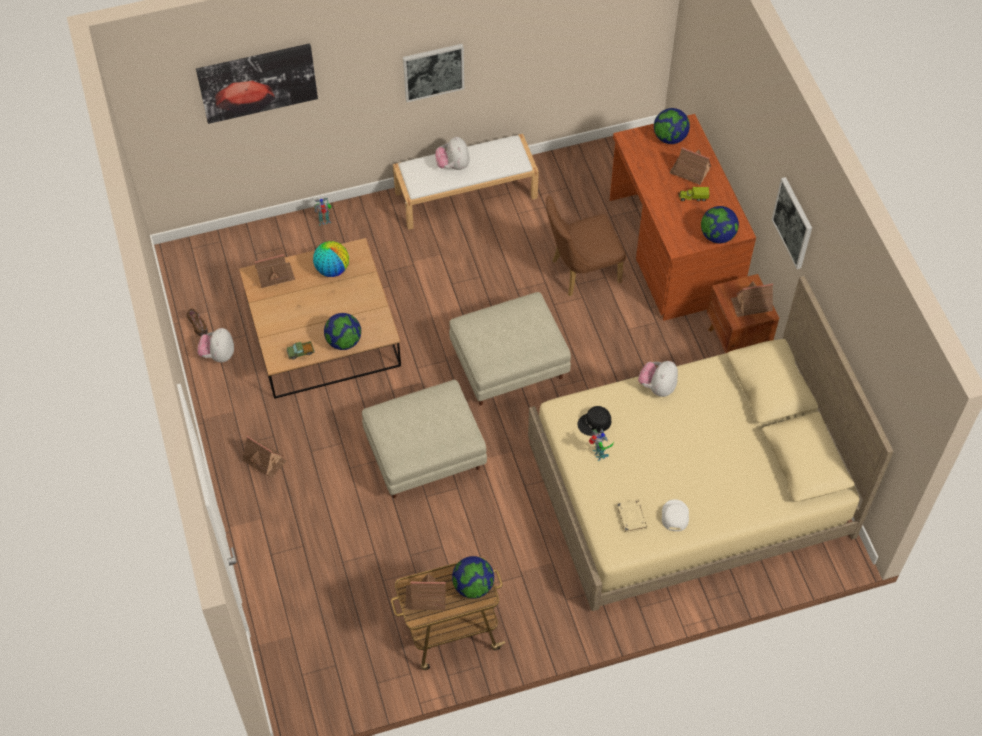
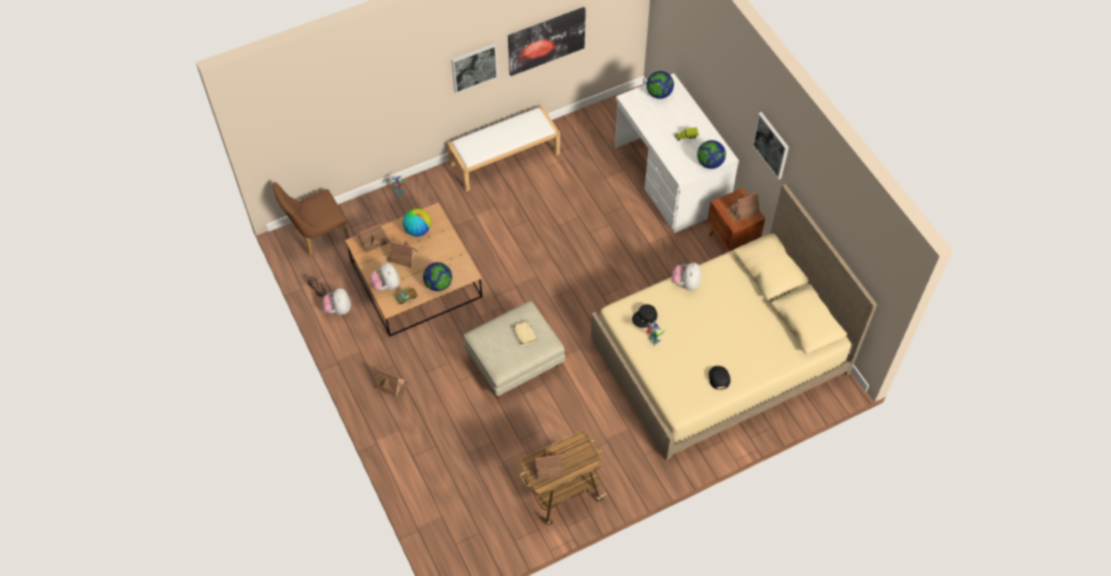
camera: 10 degrees left, 0 degrees up
picture [196,43,318,124] -> picture moved to [508,7,586,76]
plush toy [435,136,470,170] -> plush toy moved to [370,263,400,291]
beige ottoman [449,292,571,405] -> none
globe [452,556,494,599] -> none
brown chair [546,196,626,296] -> brown chair moved to [273,182,349,257]
brown desk [610,114,756,321] -> white desk [615,73,739,233]
beige book [617,499,647,533] -> beige book moved to [513,321,537,346]
white cap [662,499,689,531] -> black cap [709,366,731,390]
toy house [669,147,711,185] -> toy house moved to [386,240,418,268]

